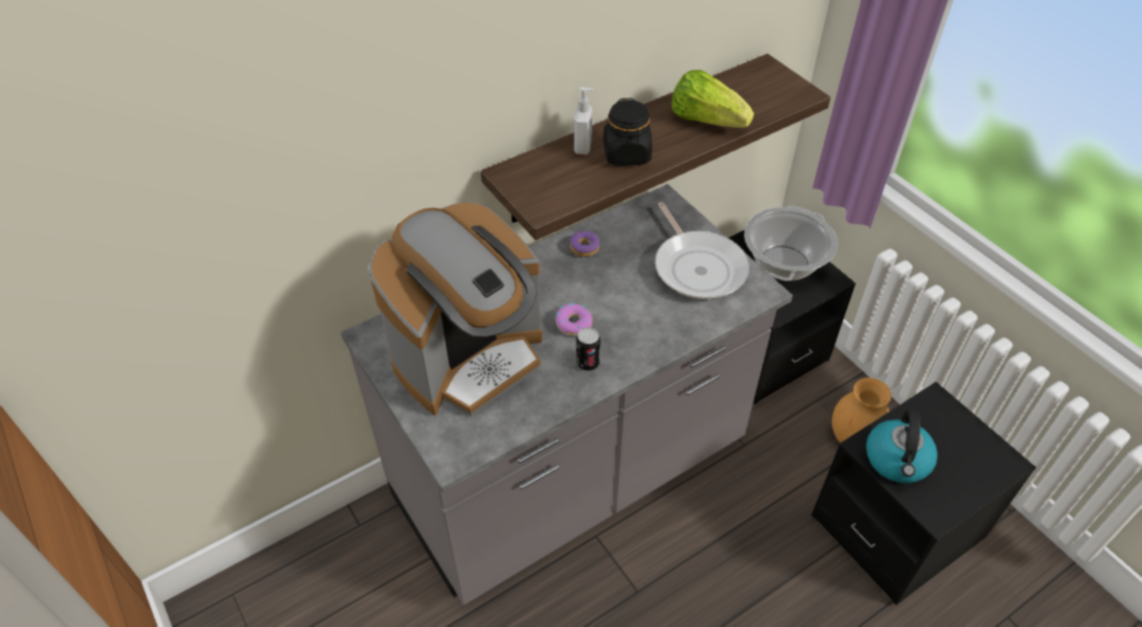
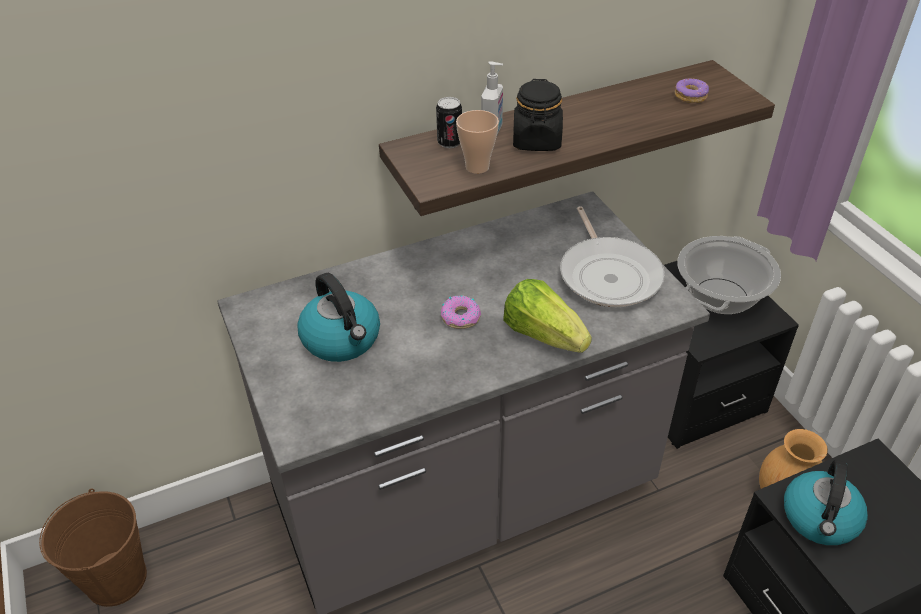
camera: 10 degrees right, 5 degrees down
coffee machine [369,203,542,416] -> kettle [297,273,380,362]
donut [570,231,600,257] -> donut moved to [675,78,709,103]
can [576,327,601,371] -> can moved to [436,97,462,148]
lettuce [672,70,754,128] -> lettuce moved to [503,279,592,353]
none -> brown bucket [39,488,147,607]
none -> cup [456,110,499,174]

